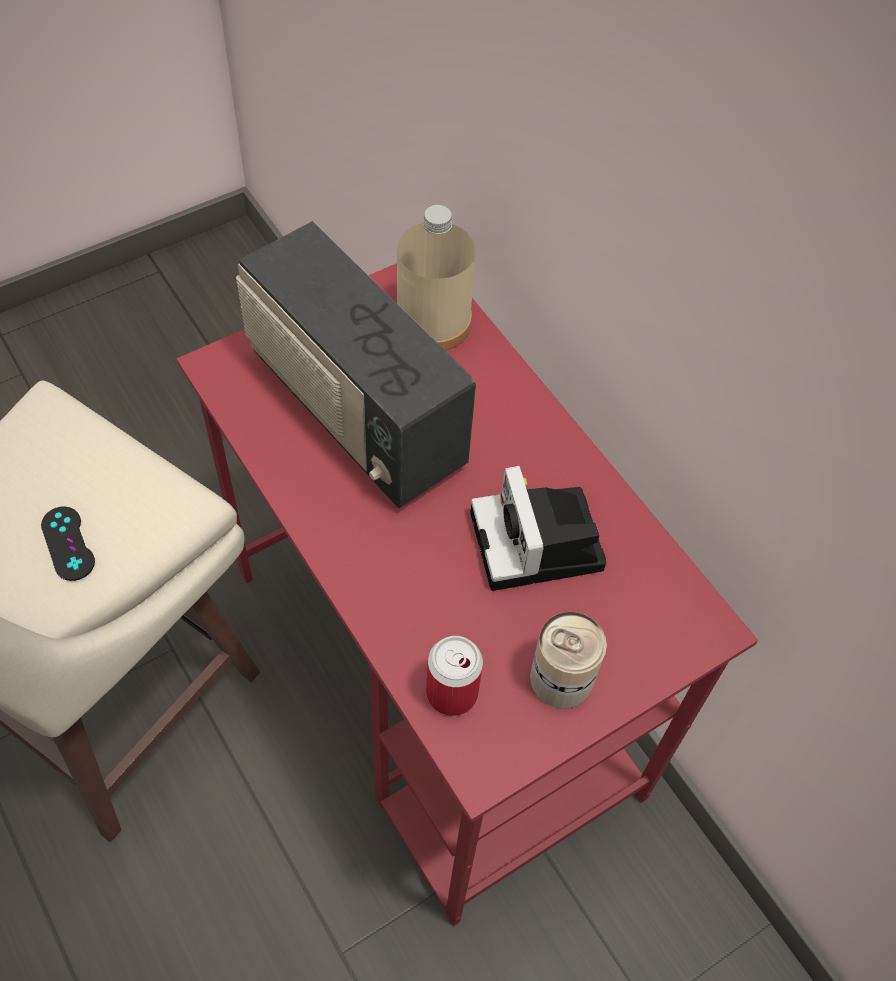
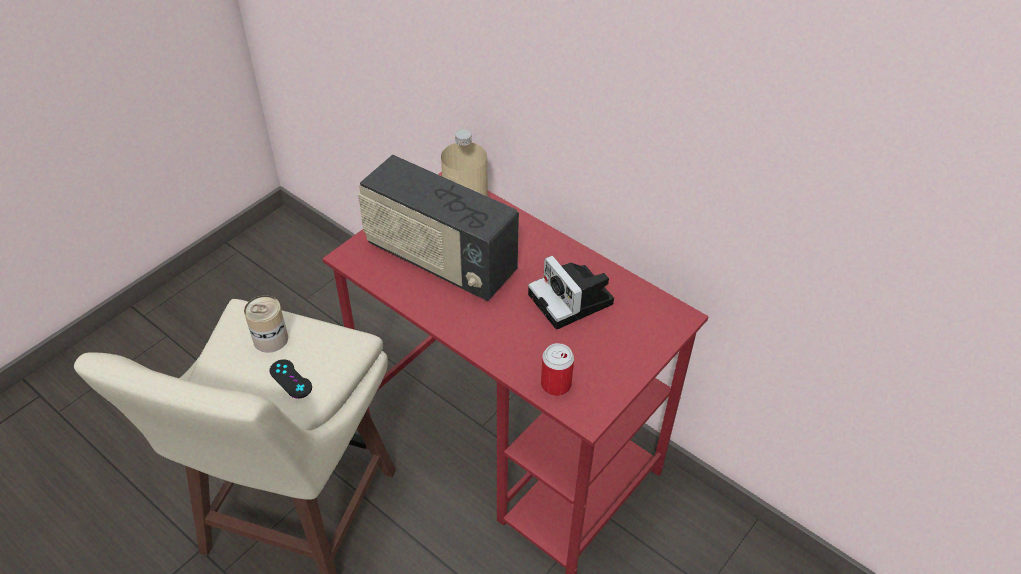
camera: 15 degrees left, 10 degrees down
can [530,612,607,709] -> can moved to [244,295,288,353]

